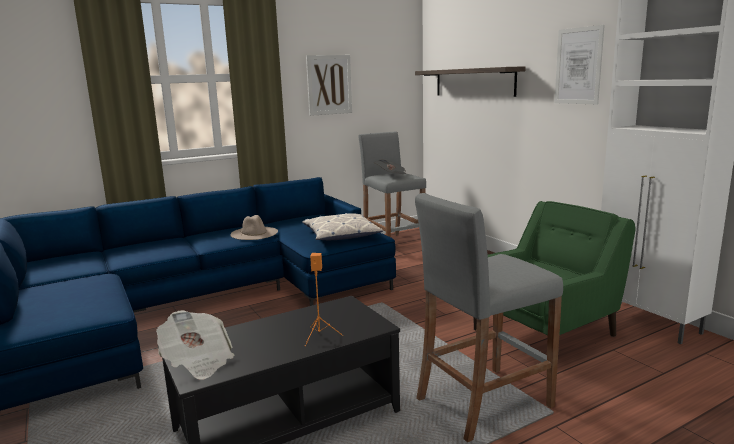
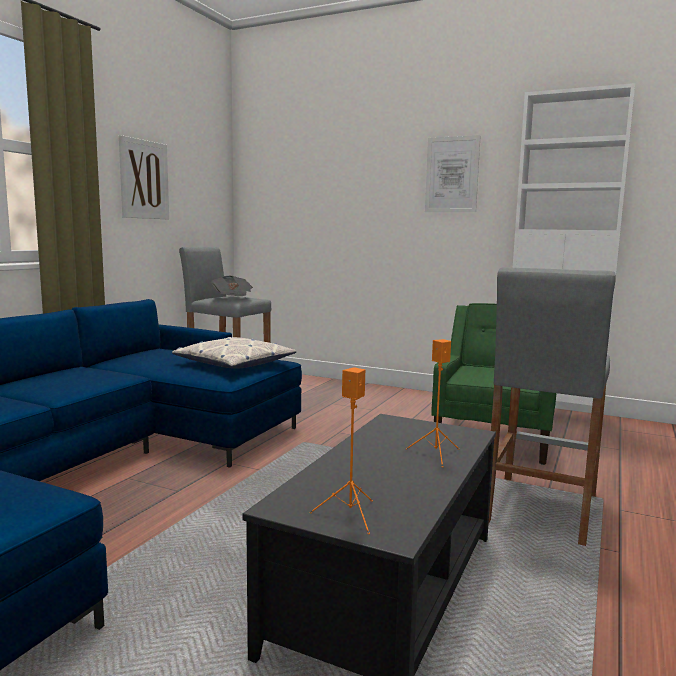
camera: 35 degrees left, 5 degrees down
newspaper [156,310,235,379] -> orange speaker [310,367,373,534]
beige hat [230,215,278,240] -> none
shelf [415,66,526,97] -> none

